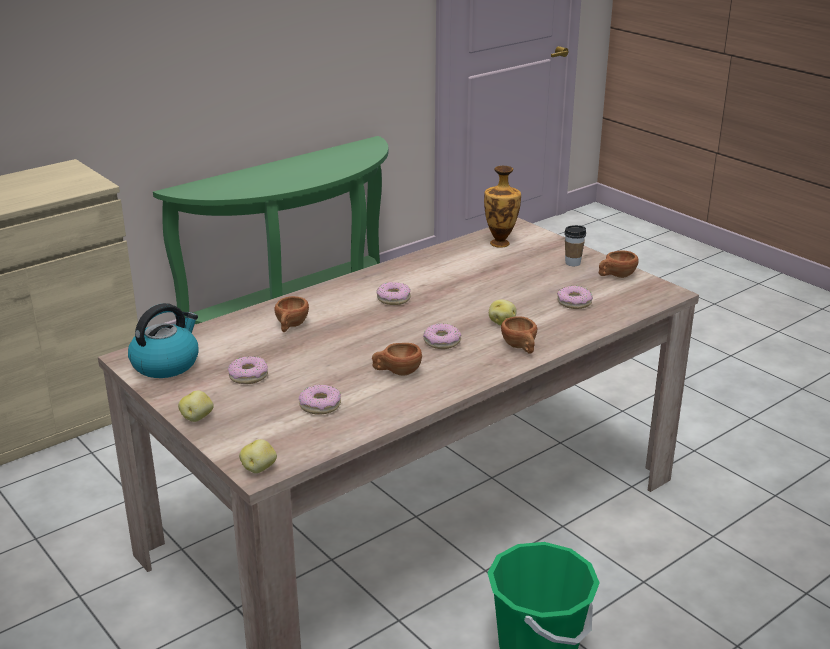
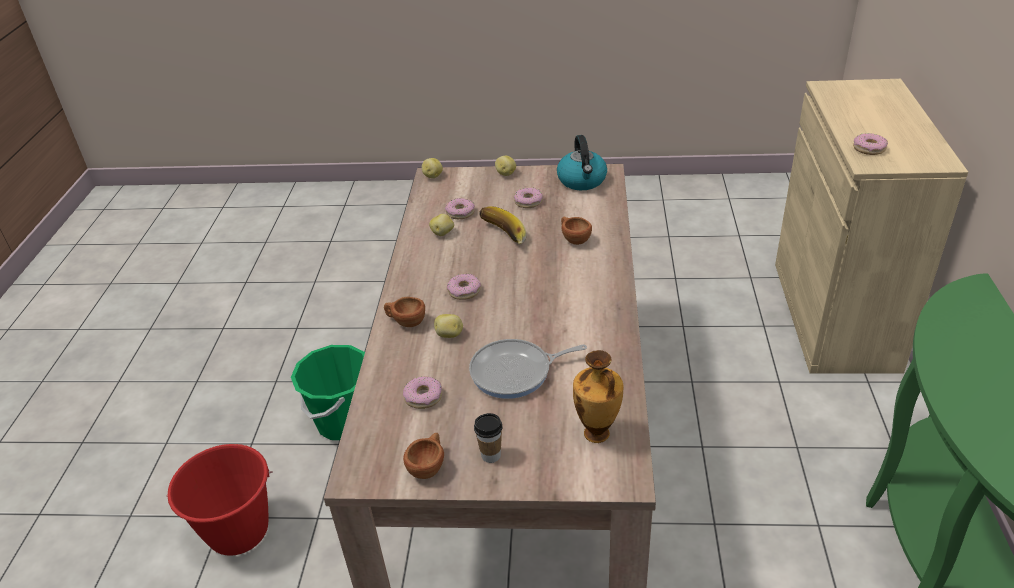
camera: 135 degrees right, 10 degrees up
brown cup [372,343,422,376] -> none
donut [376,282,411,305] -> donut moved to [853,133,888,155]
none -> red bucket [167,444,273,556]
none -> potato [429,214,454,236]
none -> frying pan [469,339,587,399]
none -> banana [479,206,527,245]

